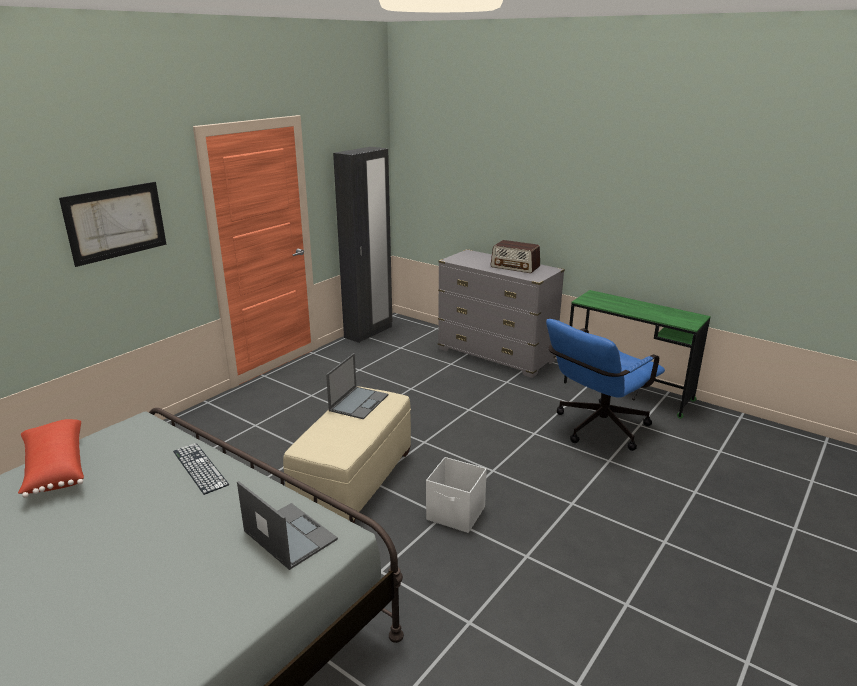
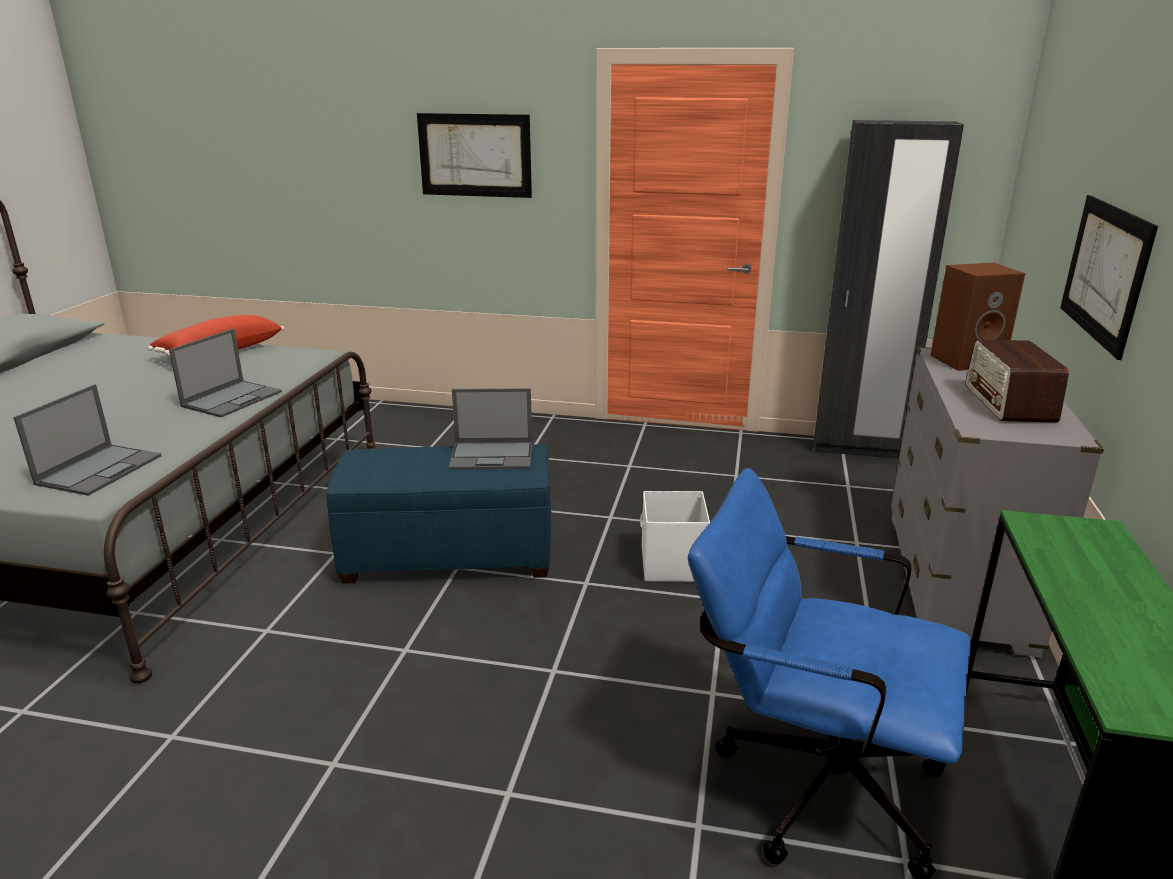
camera: 65 degrees right, 0 degrees up
keyboard [173,443,229,495] -> laptop [169,329,282,417]
beige ottoman [283,386,411,523] -> blue ottoman [326,445,551,584]
white storage box [426,457,487,533] -> white storage box moved to [640,491,710,582]
none -> brown speaker [930,263,1025,371]
none -> picture [1060,195,1158,360]

